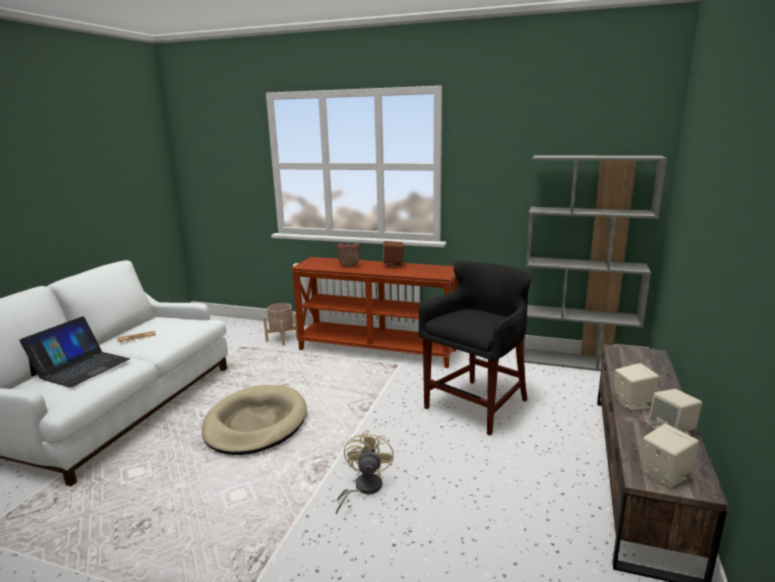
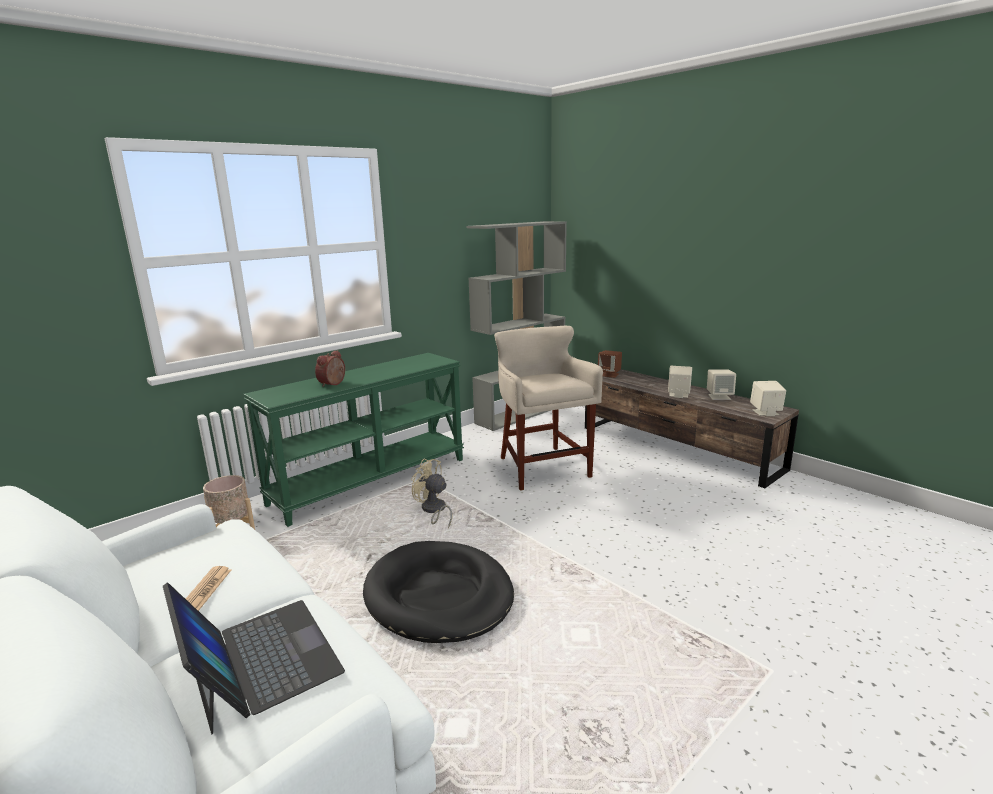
camera: 60 degrees left, 0 degrees up
beige dog bed [202,385,307,455] -> black dog bed [363,541,514,643]
brown console table [291,257,458,368] -> green console table [243,353,464,527]
beige fan [336,430,394,515] -> beige fan moved to [411,458,452,528]
brown speaker [383,241,404,268] -> brown speaker moved to [598,350,622,378]
black stool [418,261,532,436] -> beige stool [494,326,603,491]

